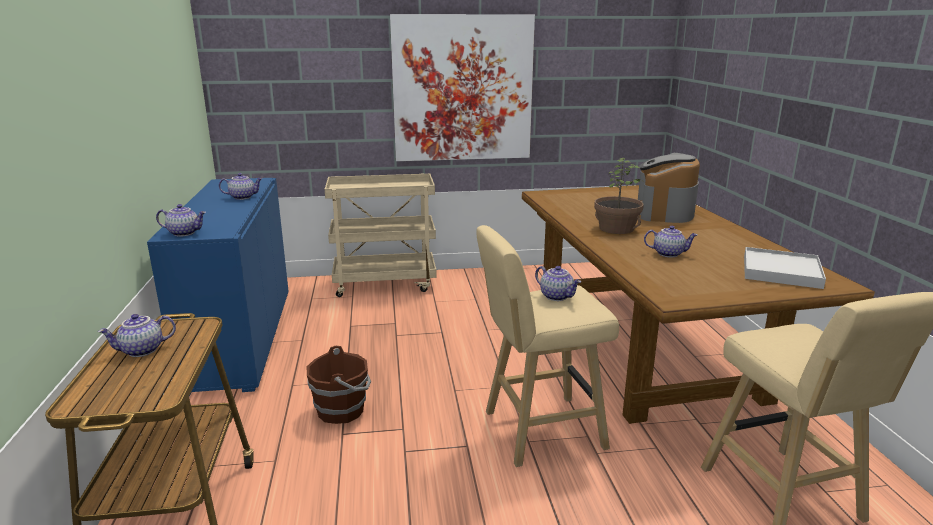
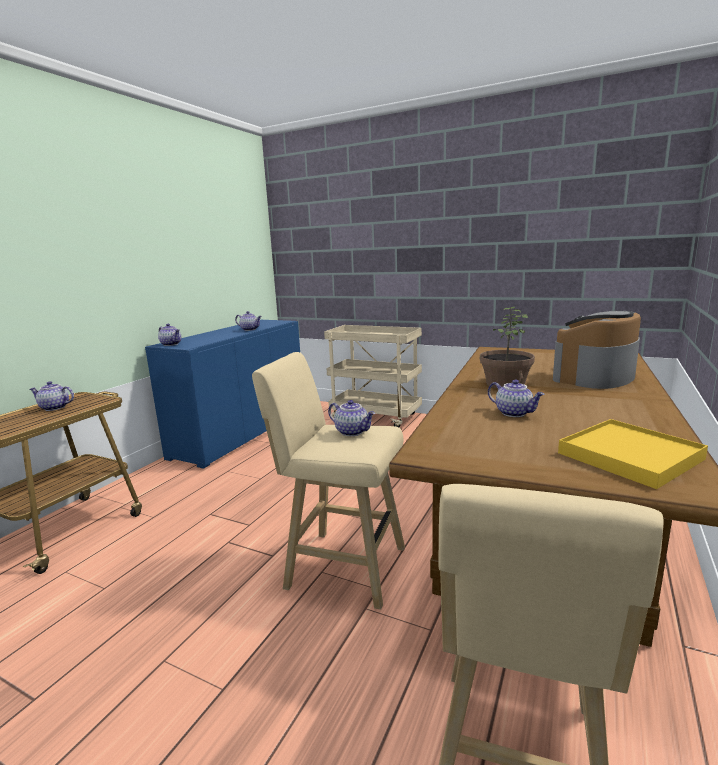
camera: 35 degrees right, 5 degrees down
brown bucket [307,346,371,424] -> none
picture [390,14,535,161] -> none
teapot [535,266,581,301] -> teapot turned 45 degrees counterclockwise [328,400,375,436]
white tray [744,247,826,289] -> yellow tray [558,419,708,489]

